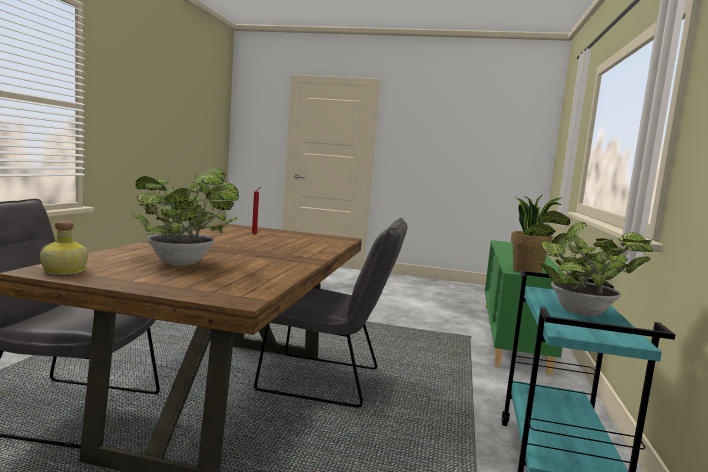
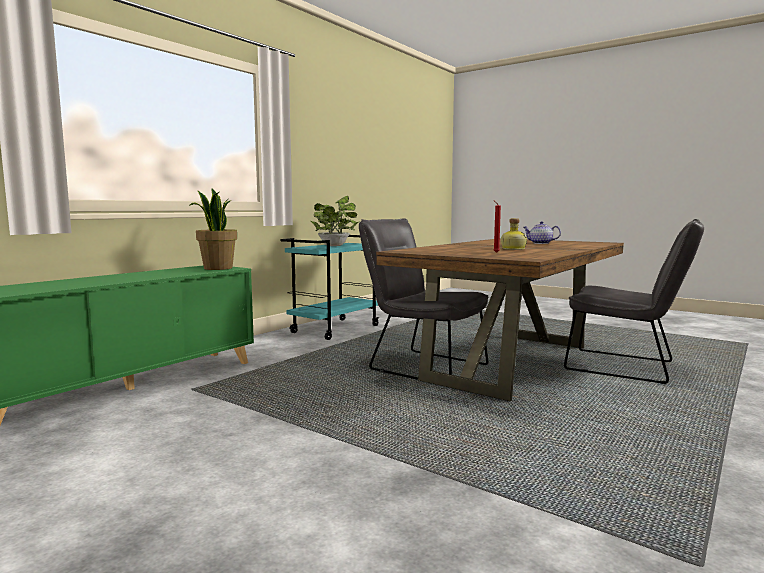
camera: 155 degrees left, 0 degrees up
bottle [40,221,88,275] -> bottle moved to [501,218,527,250]
potted plant [131,168,239,266] -> teapot [523,221,561,244]

